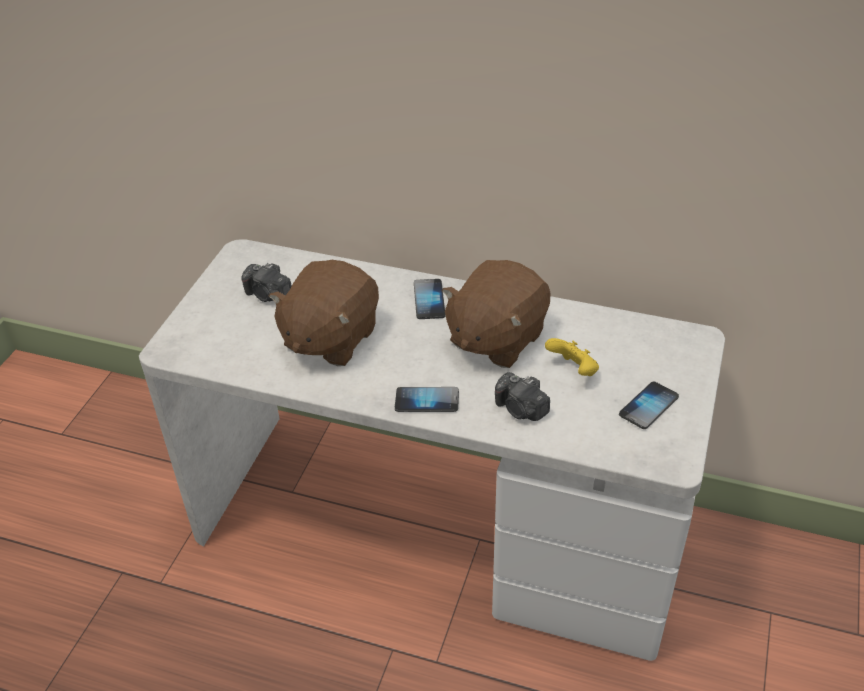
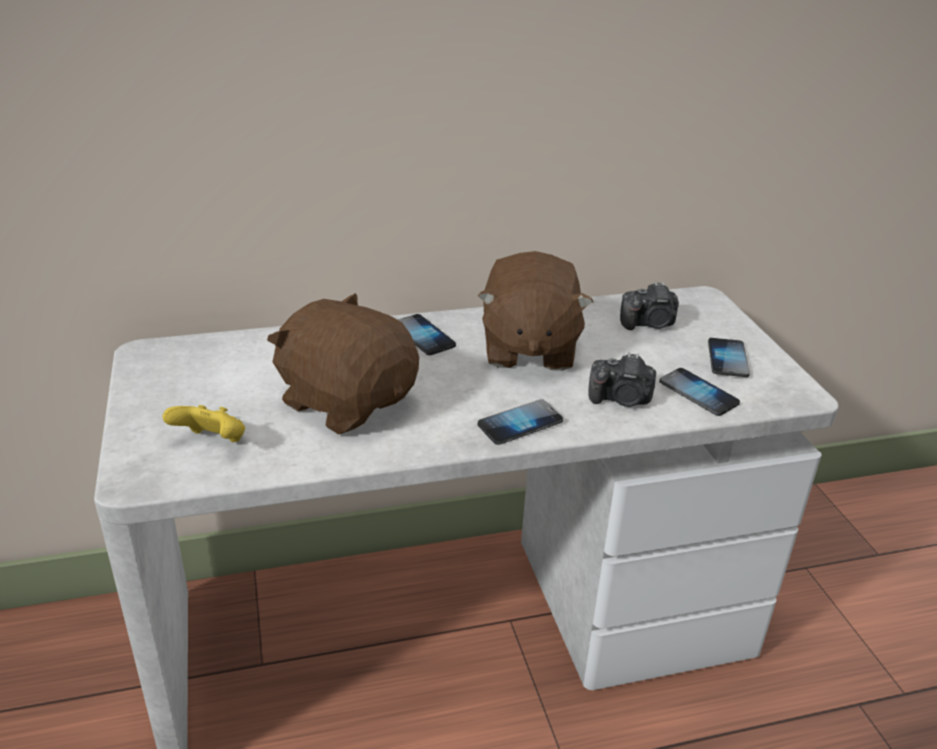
camera: 35 degrees left, 10 degrees down
camera [241,263,292,302] -> camera moved to [620,282,679,330]
brown plush toy [269,260,379,366] -> brown plush toy turned 135 degrees clockwise [267,293,419,435]
yellow game controller [545,338,599,376] -> yellow game controller moved to [162,405,245,442]
none -> phone [659,368,740,416]

